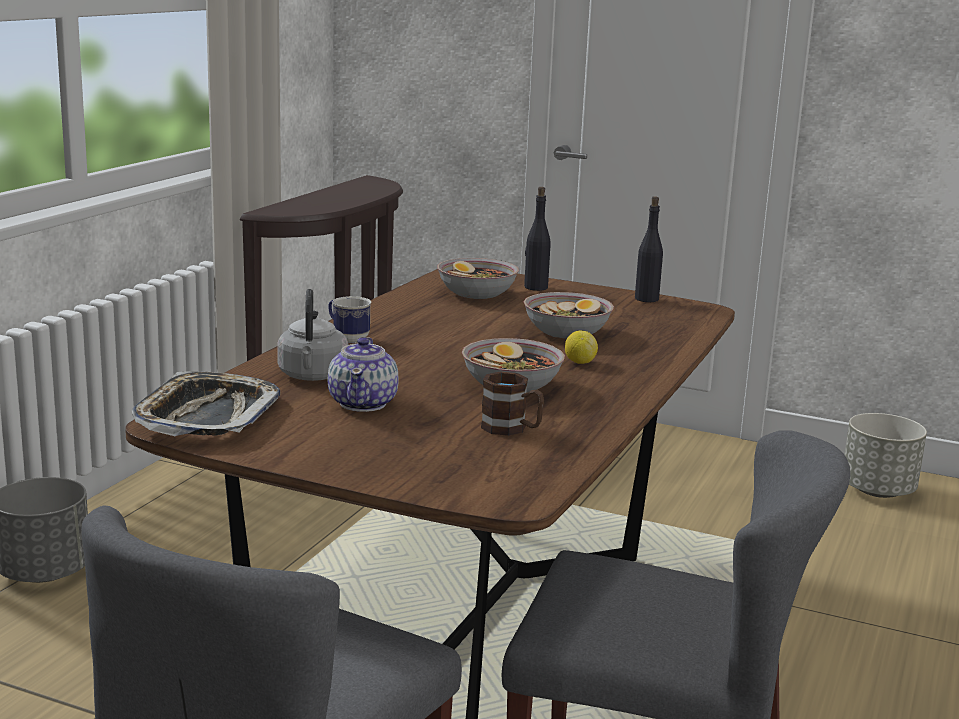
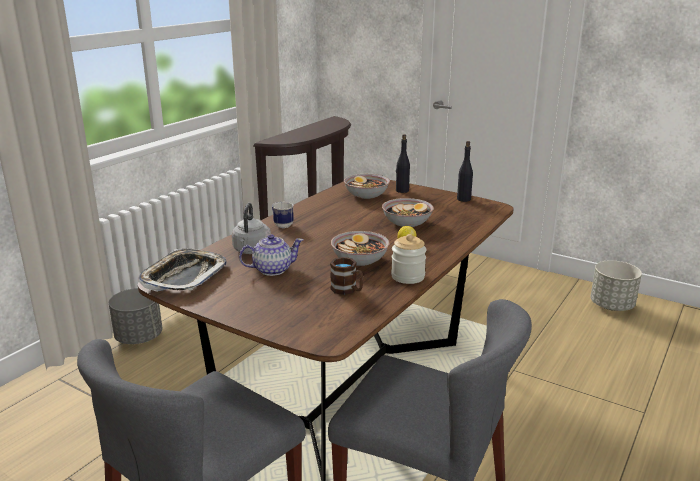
camera: 10 degrees right, 5 degrees up
teapot [328,337,399,412] -> teapot turned 120 degrees counterclockwise [239,234,303,276]
none -> jar [391,234,427,284]

